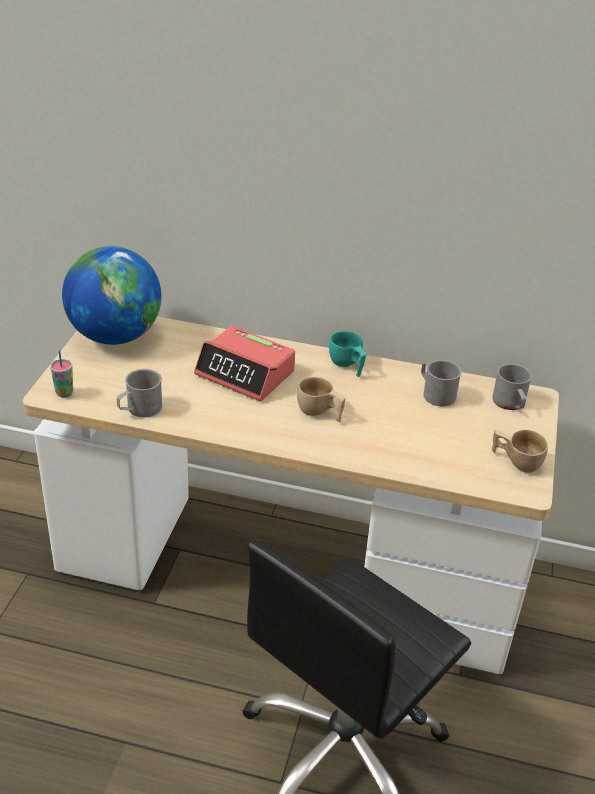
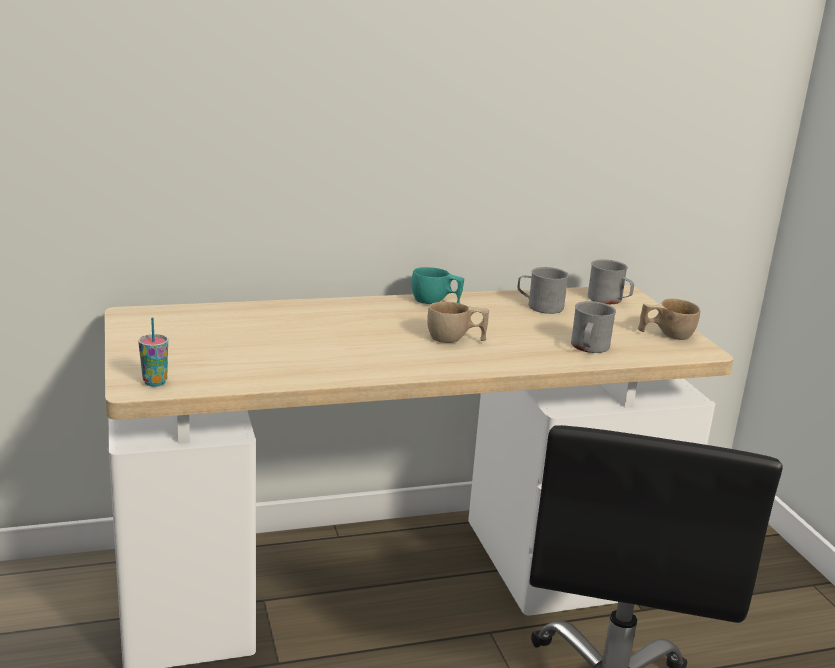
camera: 30 degrees left, 15 degrees down
globe [62,246,161,345] -> none
grey mug [117,369,162,417] -> grey mug moved to [571,301,616,353]
alarm clock [194,326,295,401] -> none

